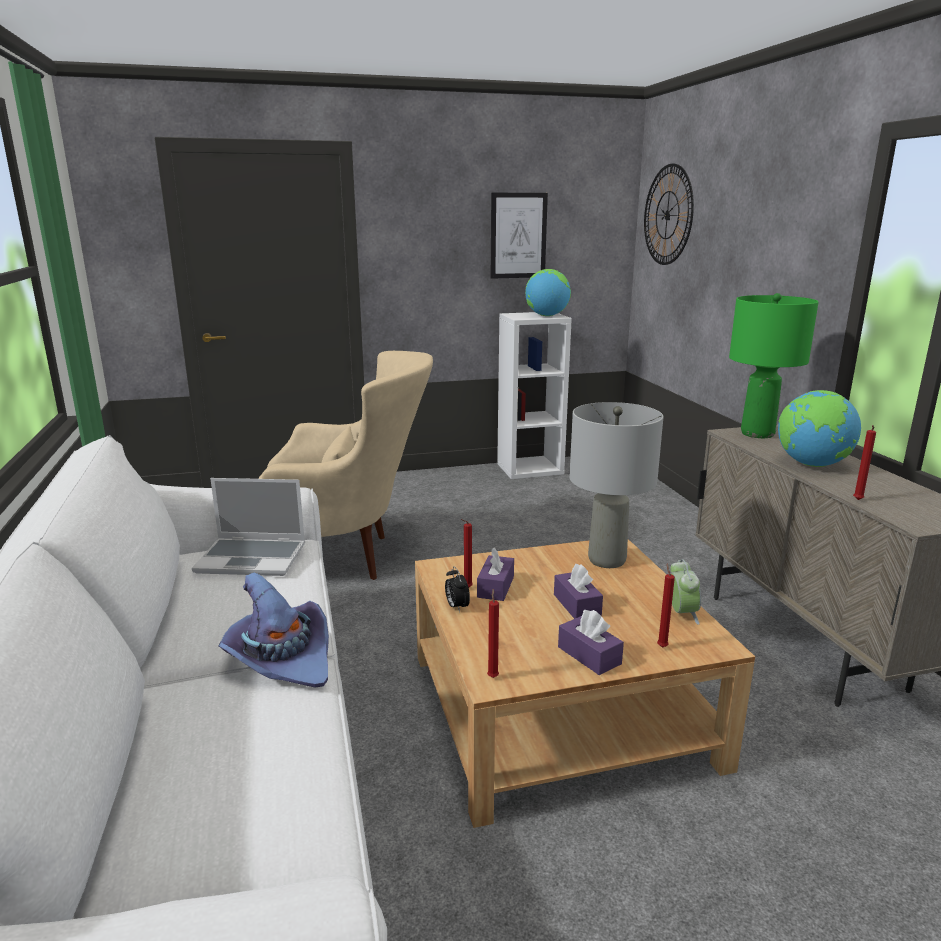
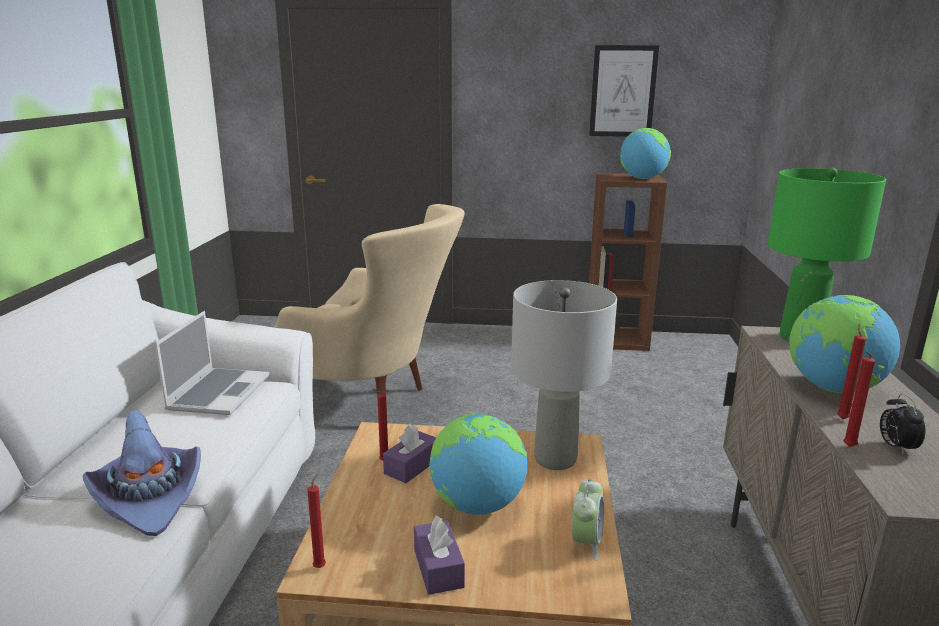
camera: 20 degrees right, 0 degrees up
laptop [192,478,305,576] -> laptop turned 105 degrees counterclockwise [155,311,269,415]
alarm clock [445,566,470,613] -> alarm clock moved to [880,393,925,455]
white bookcase [497,312,572,479] -> brown bookcase [589,173,667,351]
purple tissue box [554,564,603,619] -> globe [429,414,527,515]
wall clock [644,164,694,265] -> none
red candle [657,564,675,648] -> red candle moved to [837,324,866,419]

